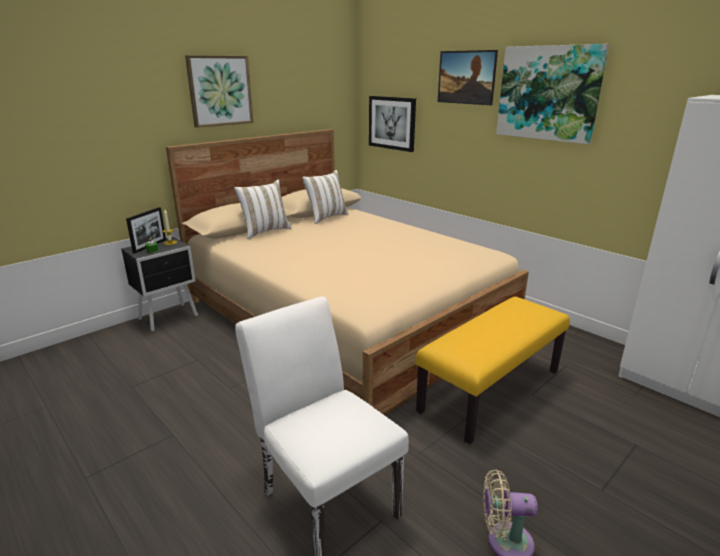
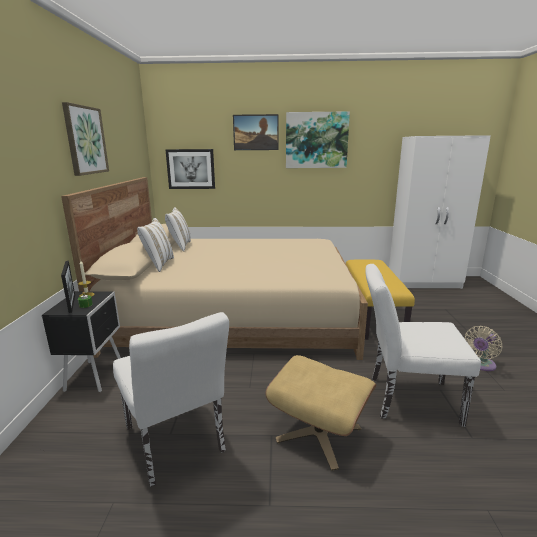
camera: 45 degrees left, 5 degrees down
none -> white chair [113,312,229,487]
none -> beige ottoman [265,355,376,471]

